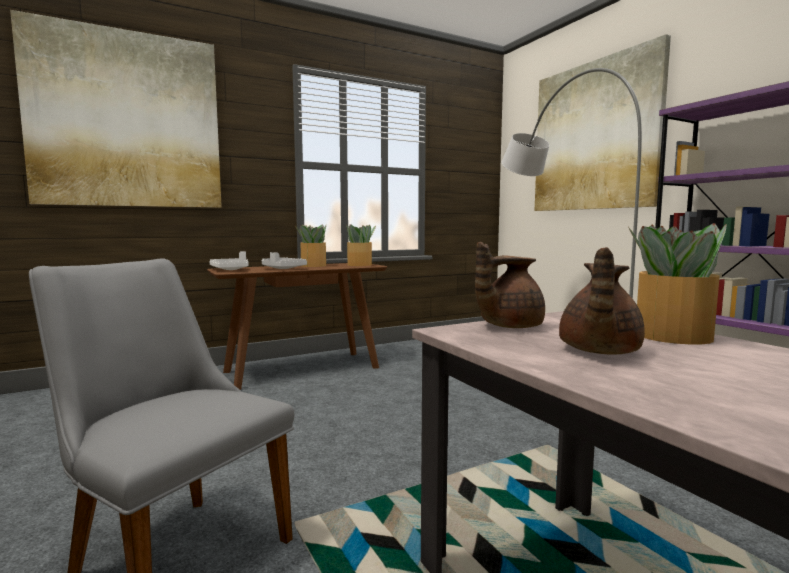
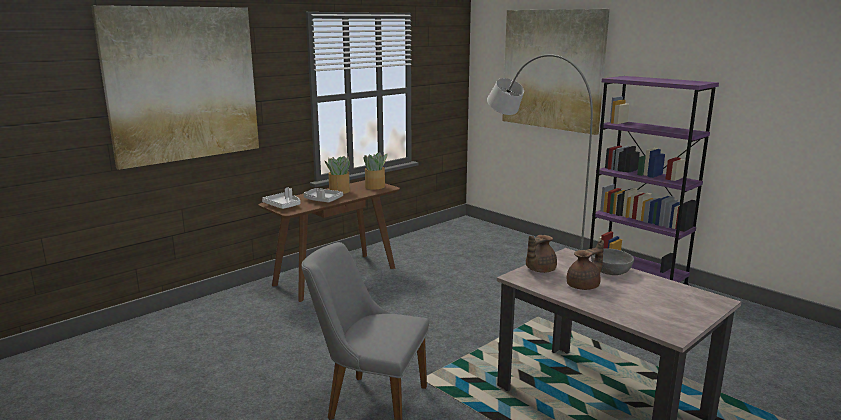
camera: 15 degrees left, 10 degrees up
brown teapot [559,247,645,355] -> brown teapot turned 135 degrees counterclockwise [567,240,604,290]
potted plant [628,223,726,344] -> grey bowl [591,248,634,275]

